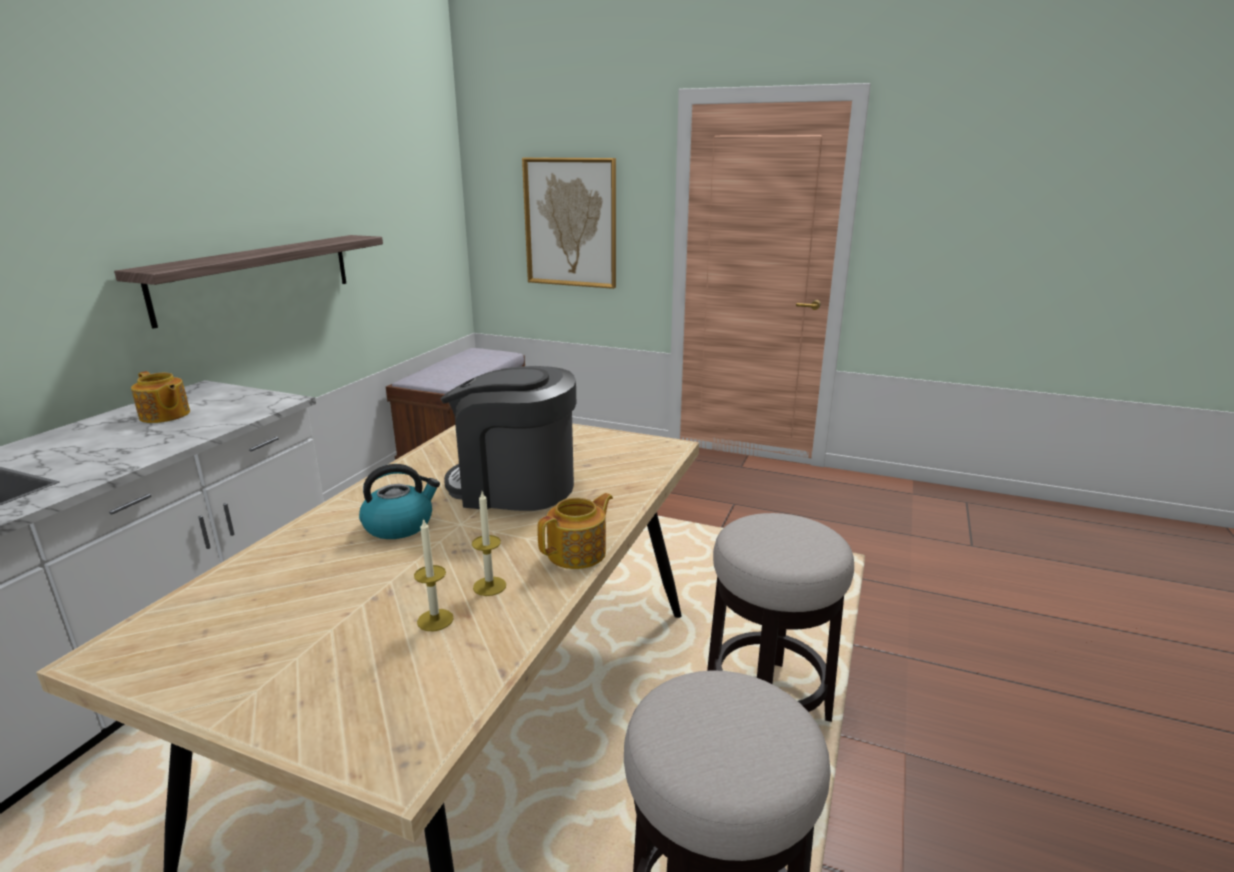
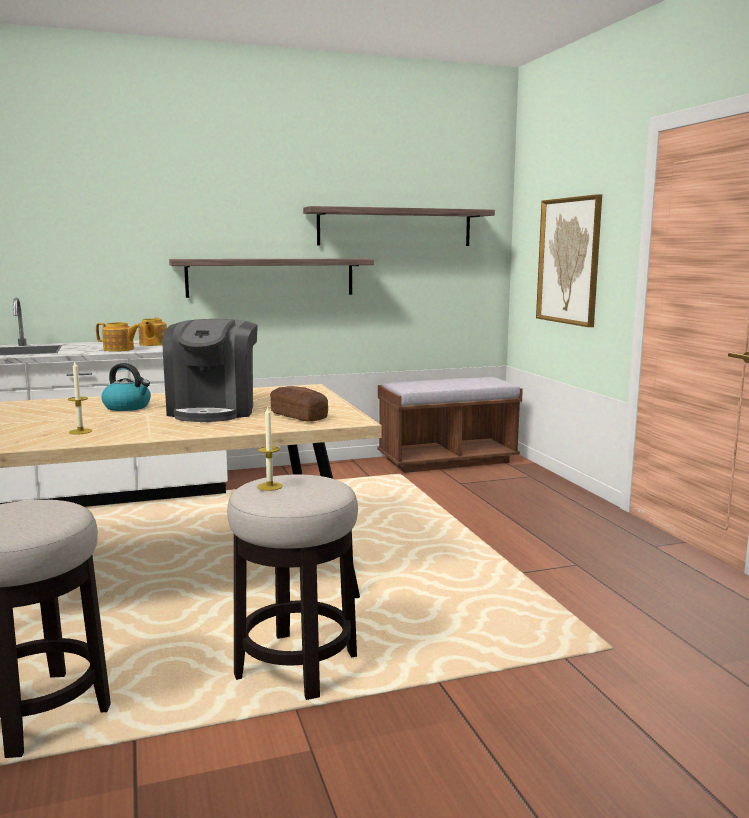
camera: 50 degrees right, 10 degrees down
candle [414,518,454,631] -> candle moved to [257,406,283,491]
coffee machine [441,366,576,511] -> coffee machine turned 150 degrees counterclockwise [163,319,258,422]
teapot [537,493,613,569] -> teapot moved to [96,322,141,352]
none -> bread [270,386,328,421]
none -> shelf [303,206,495,246]

